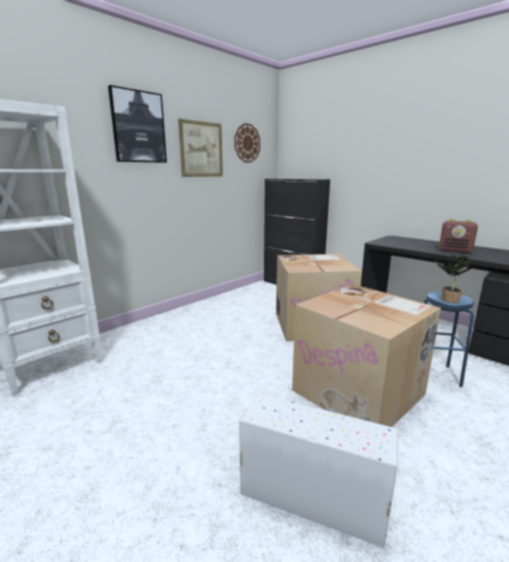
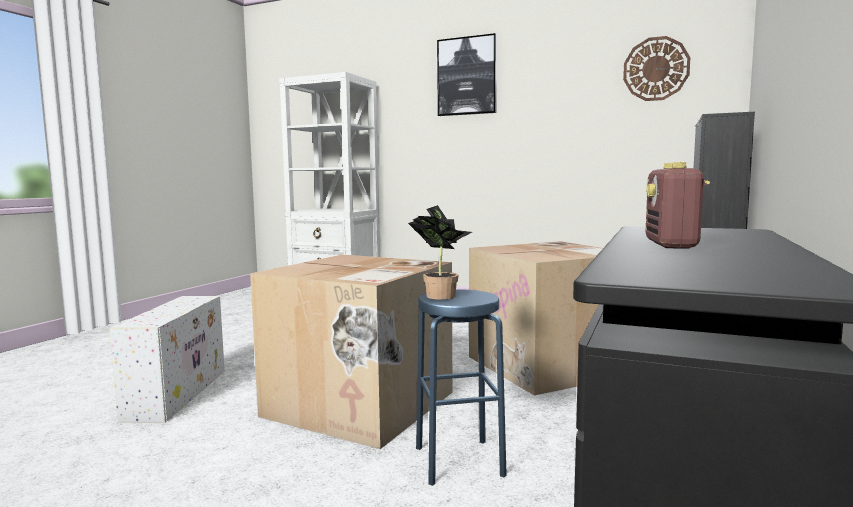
camera: 70 degrees right, 10 degrees down
picture [178,119,223,177] -> none

